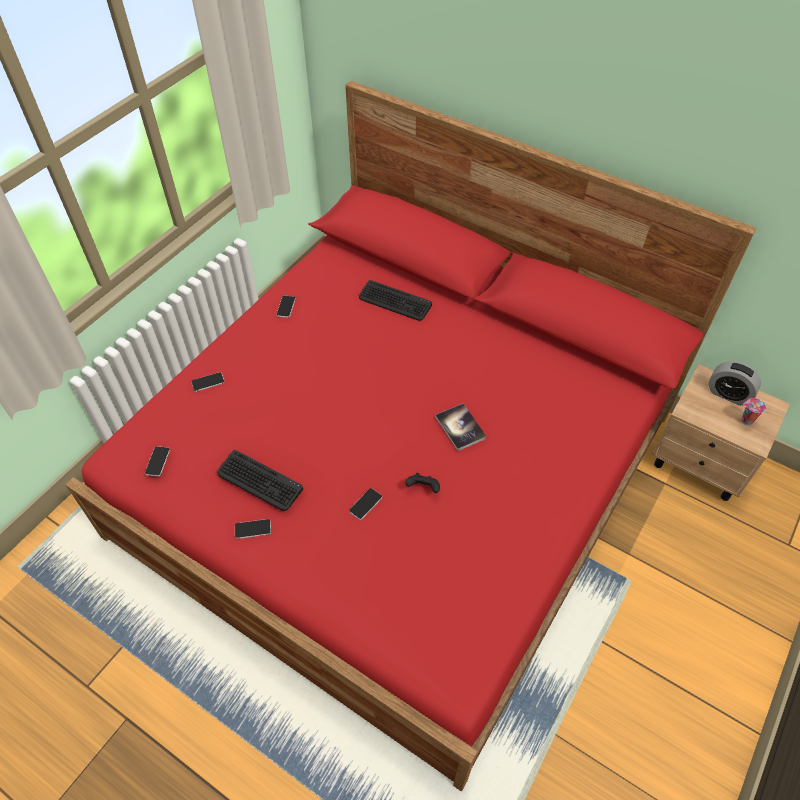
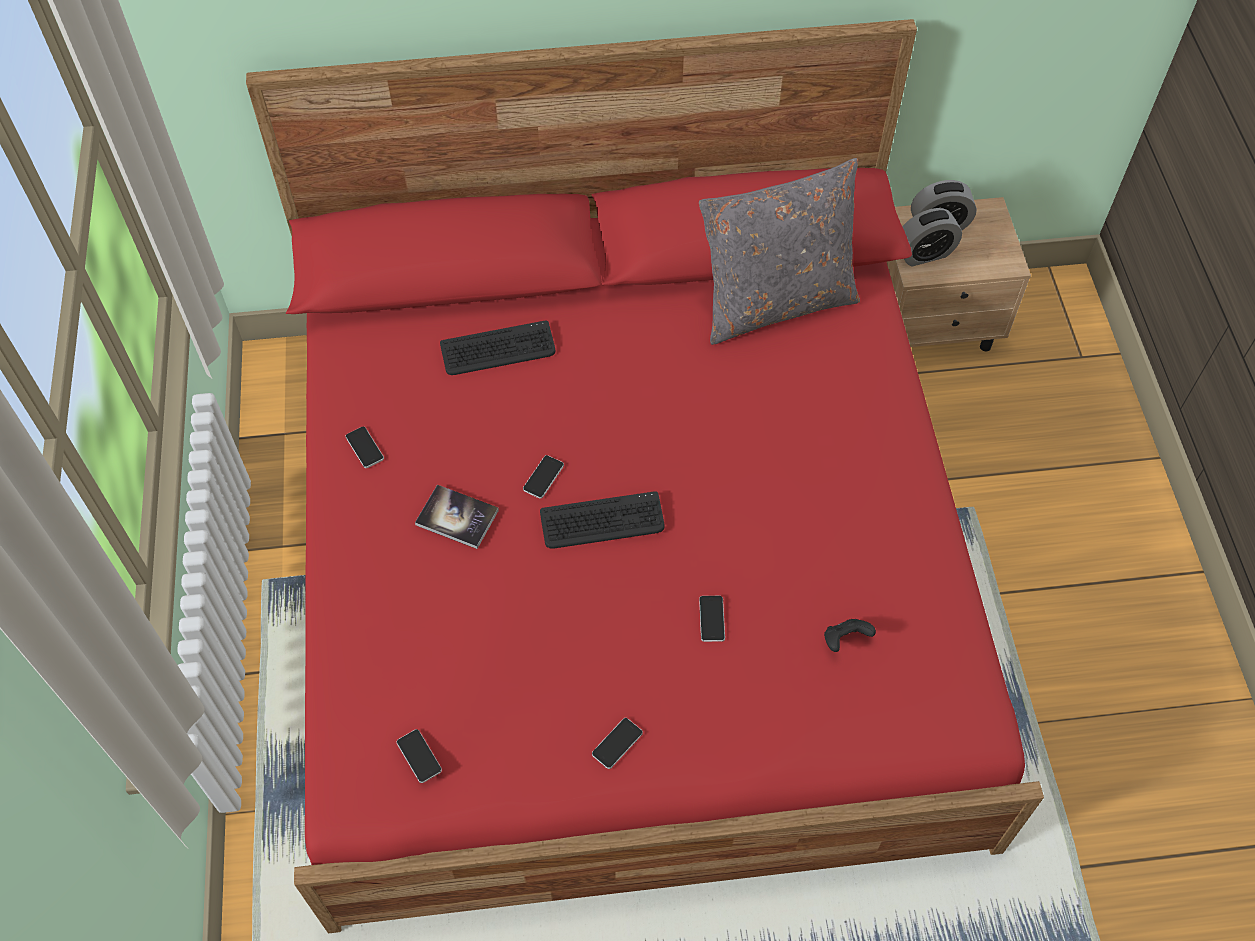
camera: 40 degrees left, 5 degrees up
phone [191,372,225,392] -> phone moved to [523,455,564,499]
keyboard [217,450,303,511] -> keyboard moved to [540,491,665,548]
black game controller [405,473,440,493] -> black game controller moved to [824,619,876,652]
book [435,403,487,451] -> book moved to [415,485,499,549]
cup [741,398,766,425] -> none
none -> grey pillow [699,158,860,345]
none -> alarm clock [902,208,962,266]

